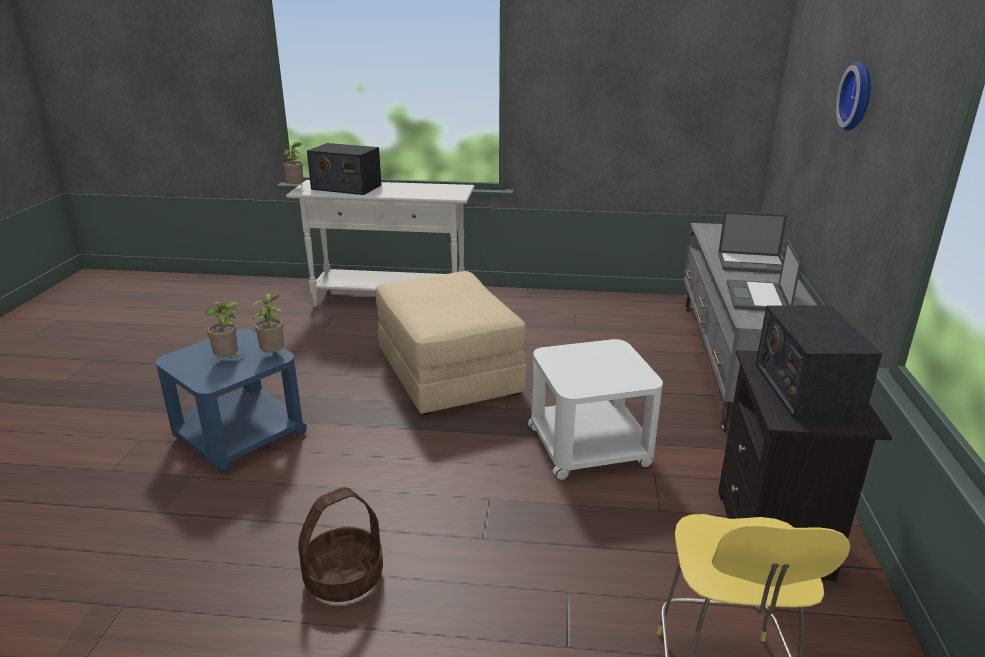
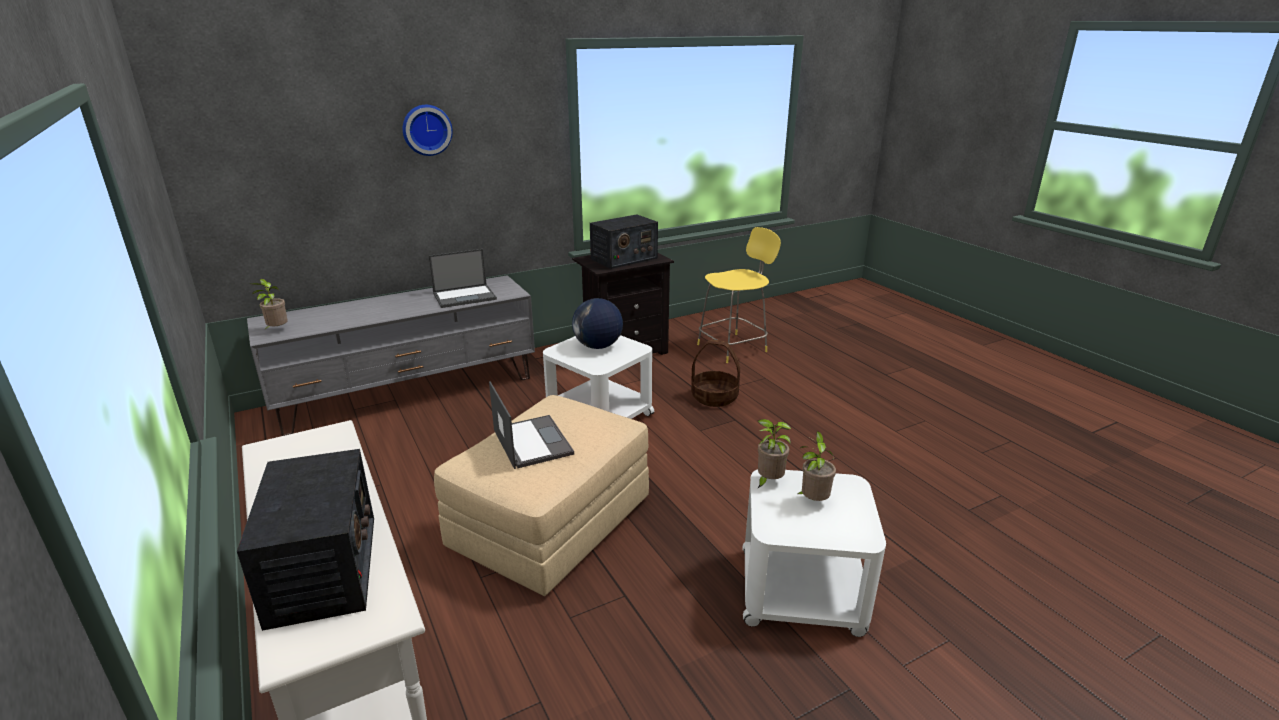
camera: 125 degrees left, 0 degrees up
blue side table [156,329,307,474] -> white side table [742,469,886,637]
potted plant [281,142,304,185] -> potted plant moved to [250,279,288,330]
basket [298,487,383,602] -> basket moved to [691,339,740,407]
laptop [718,211,787,274] -> laptop moved to [489,381,574,469]
none -> globe [572,298,623,349]

